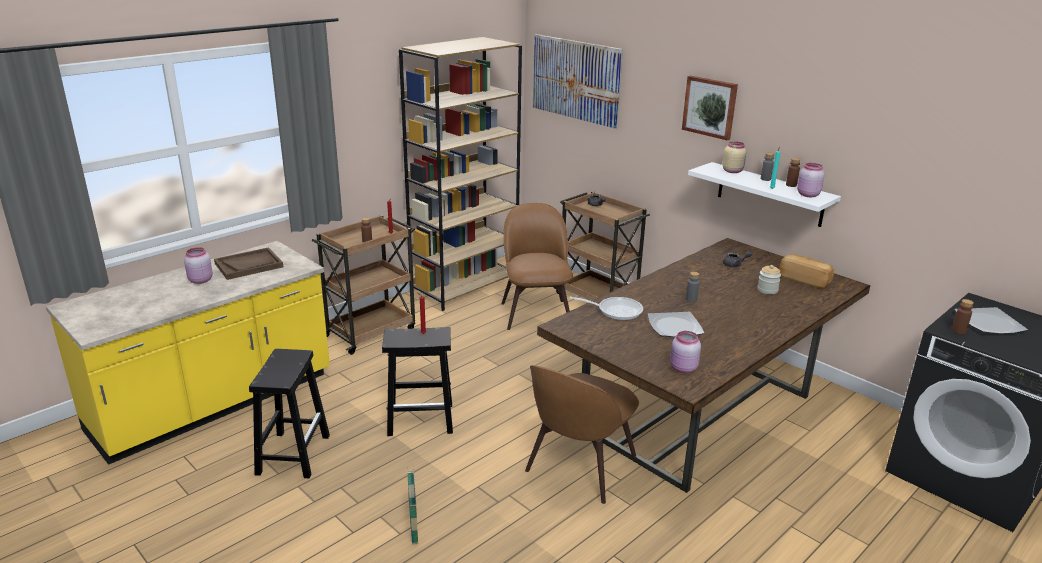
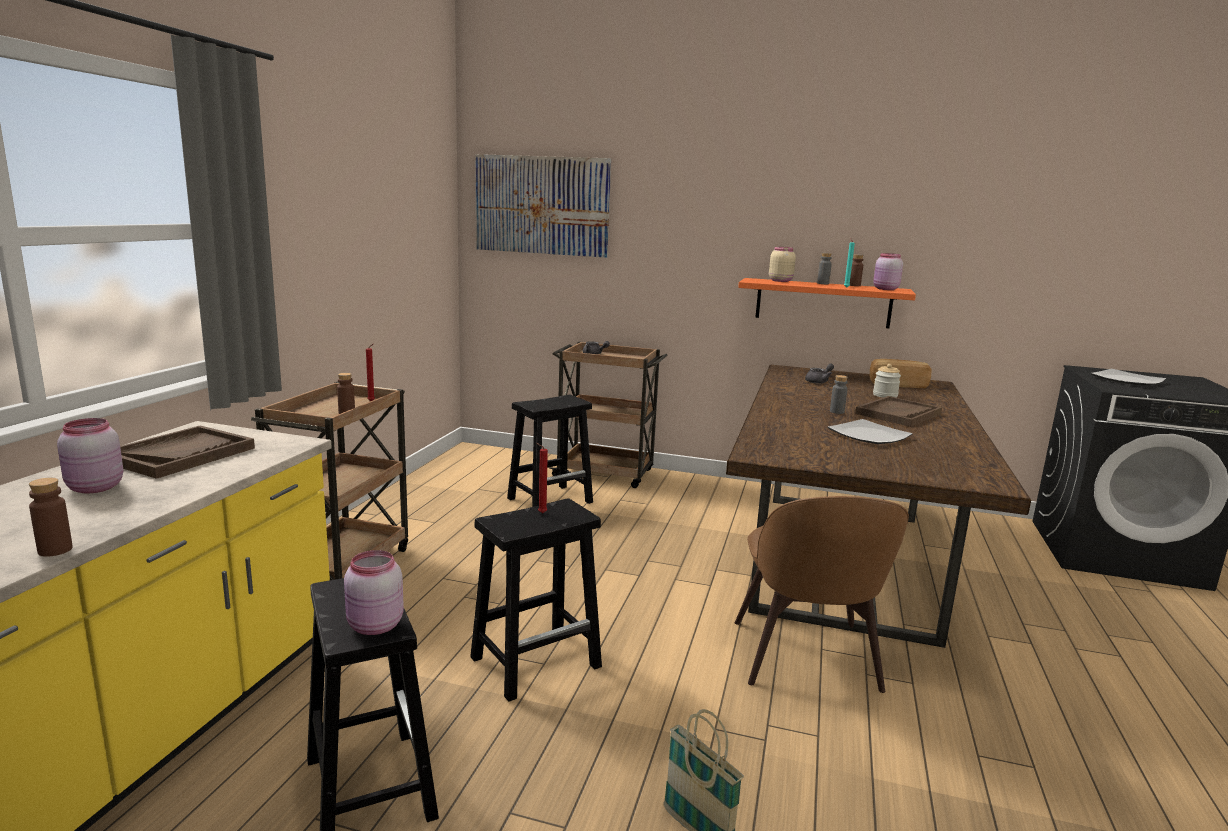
camera: 30 degrees left, 10 degrees down
brown bookcase [399,37,522,311] -> none
brown chair [501,203,573,330] -> black stool [507,395,593,507]
frying pan [569,297,643,320] -> none
pink jar [670,331,701,373] -> pink jar moved to [344,550,404,635]
picture [682,76,738,141] -> none
white shelf [688,162,841,227] -> orange shelf [738,278,916,328]
brown bottle [952,299,974,334] -> brown bottle moved to [29,478,73,557]
none -> brown tray [855,396,942,427]

